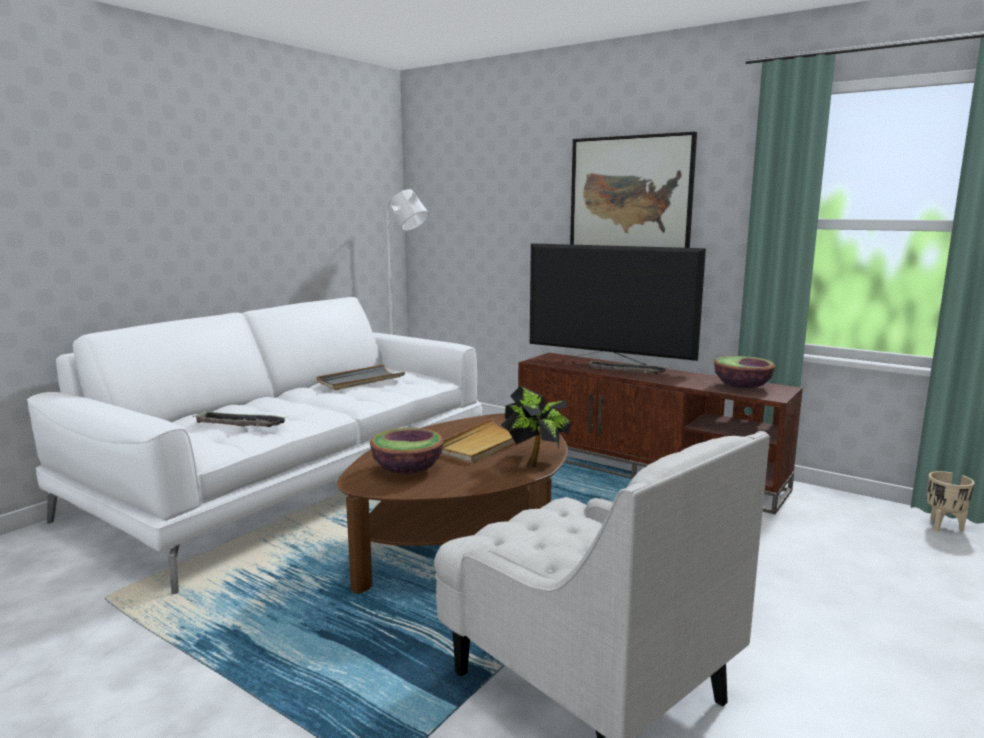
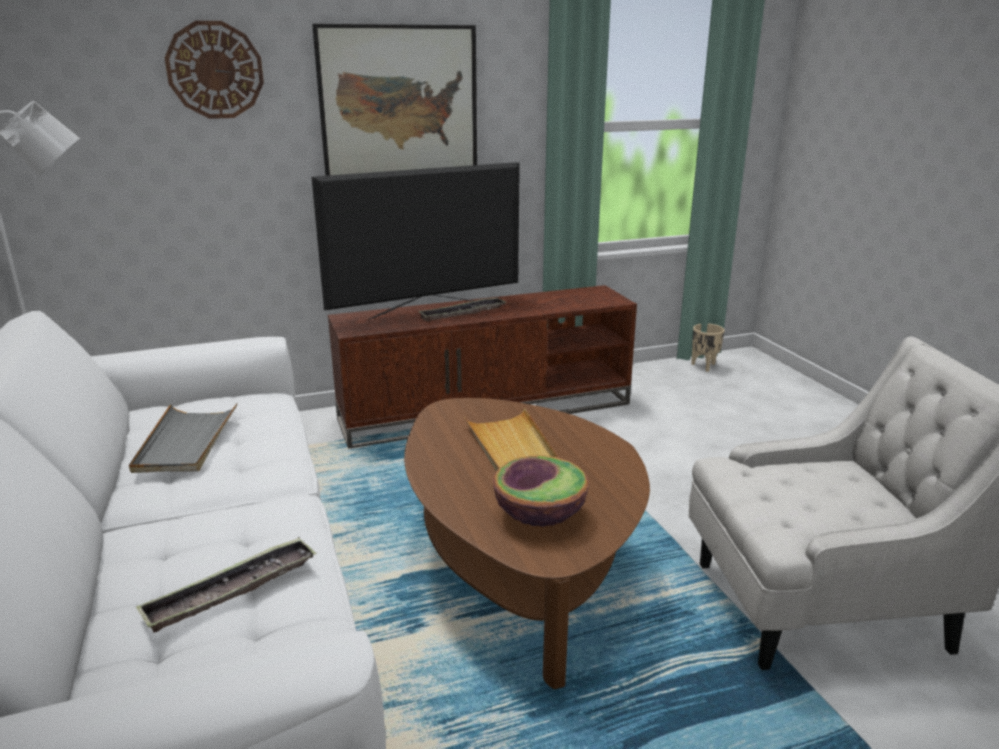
camera: 55 degrees left, 10 degrees up
potted plant [501,386,572,467] -> none
bowl [714,356,775,388] -> none
none -> wall clock [165,21,264,119]

